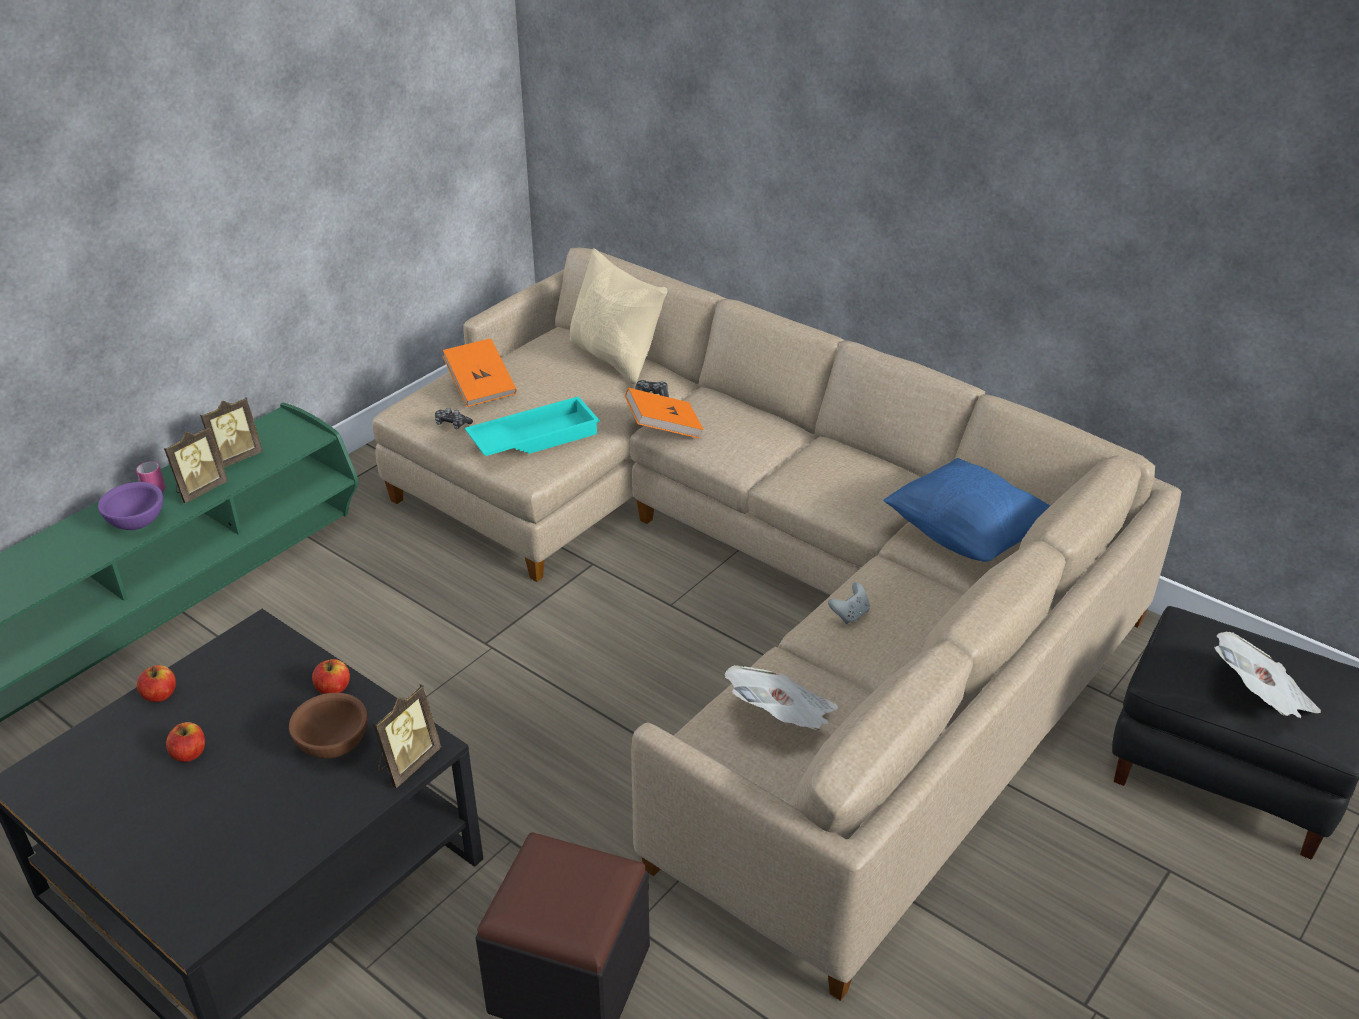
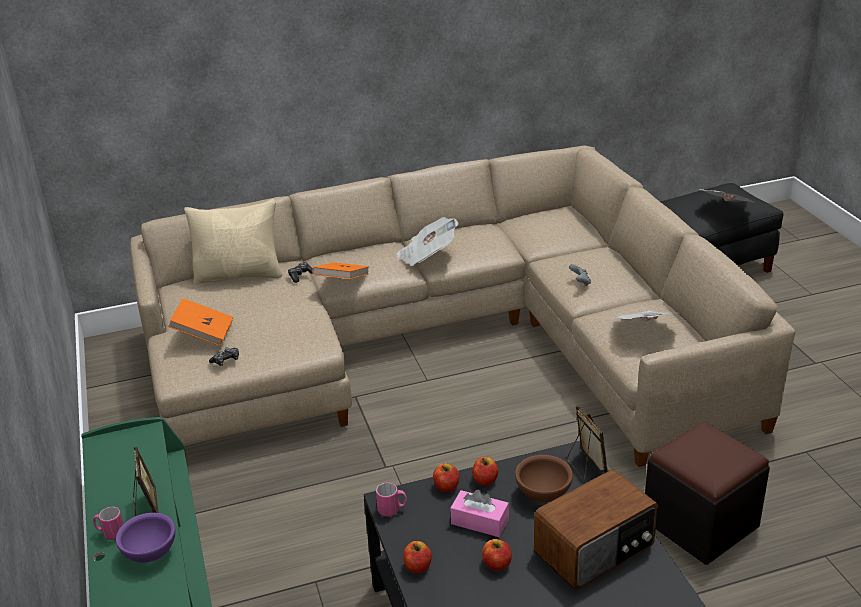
camera: 55 degrees left, 5 degrees down
picture frame [200,397,263,468] -> none
turquoise tray [465,396,600,456] -> none
blue pillow [883,458,1050,562] -> none
none -> pink mug [376,483,407,517]
none -> newspaper [396,217,459,266]
none -> apple [433,463,459,492]
none -> pink tissue box [450,490,509,537]
none -> radio [534,469,658,590]

